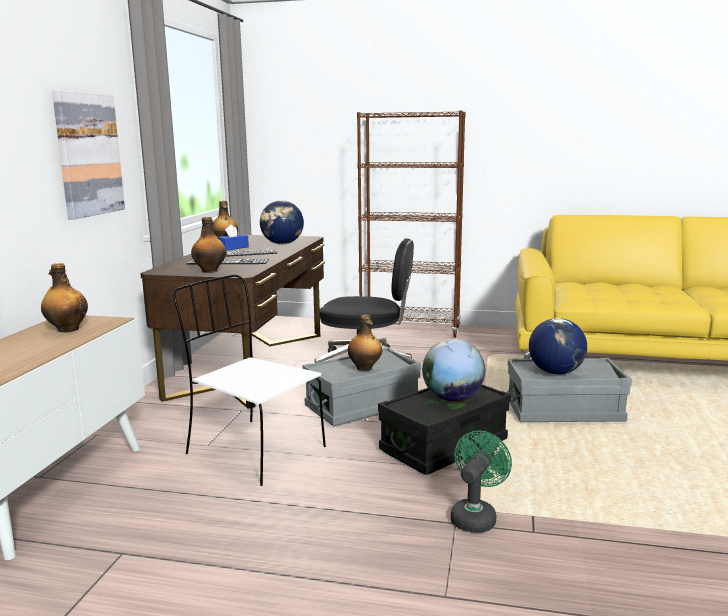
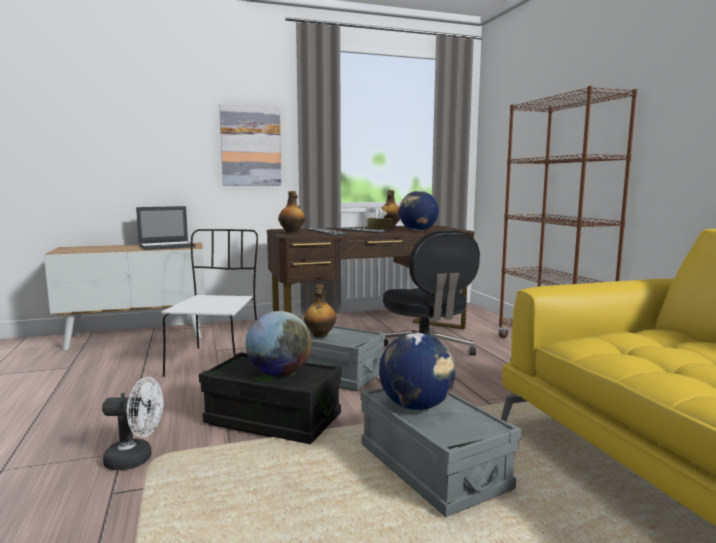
camera: 60 degrees right, 5 degrees down
bottle [41,263,88,332] -> laptop [136,206,196,250]
blue tissue box [218,225,249,251] -> brown tissue box [368,208,393,229]
green fan [450,431,512,533] -> white fan [102,377,163,470]

